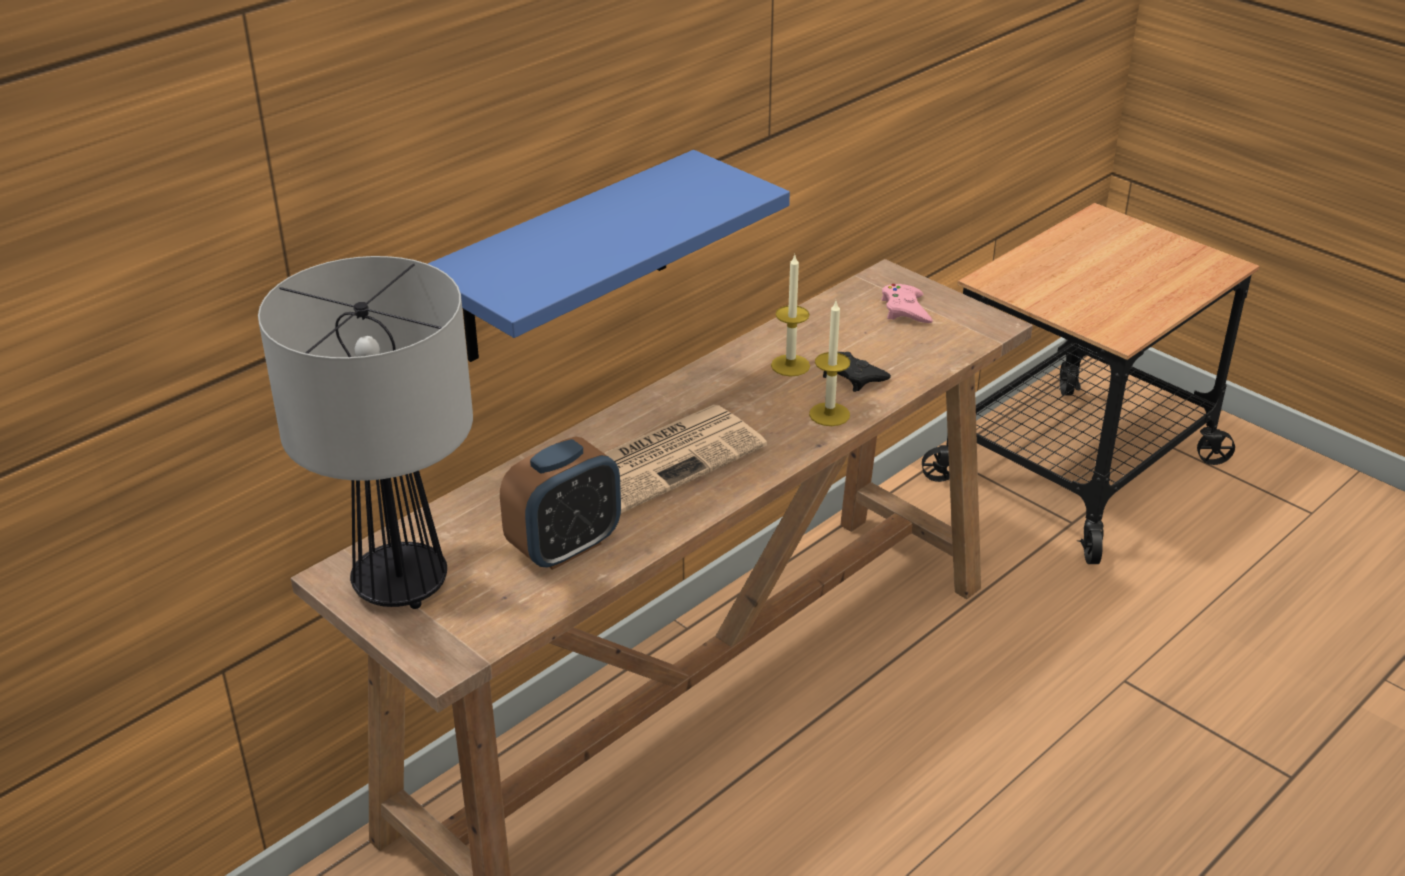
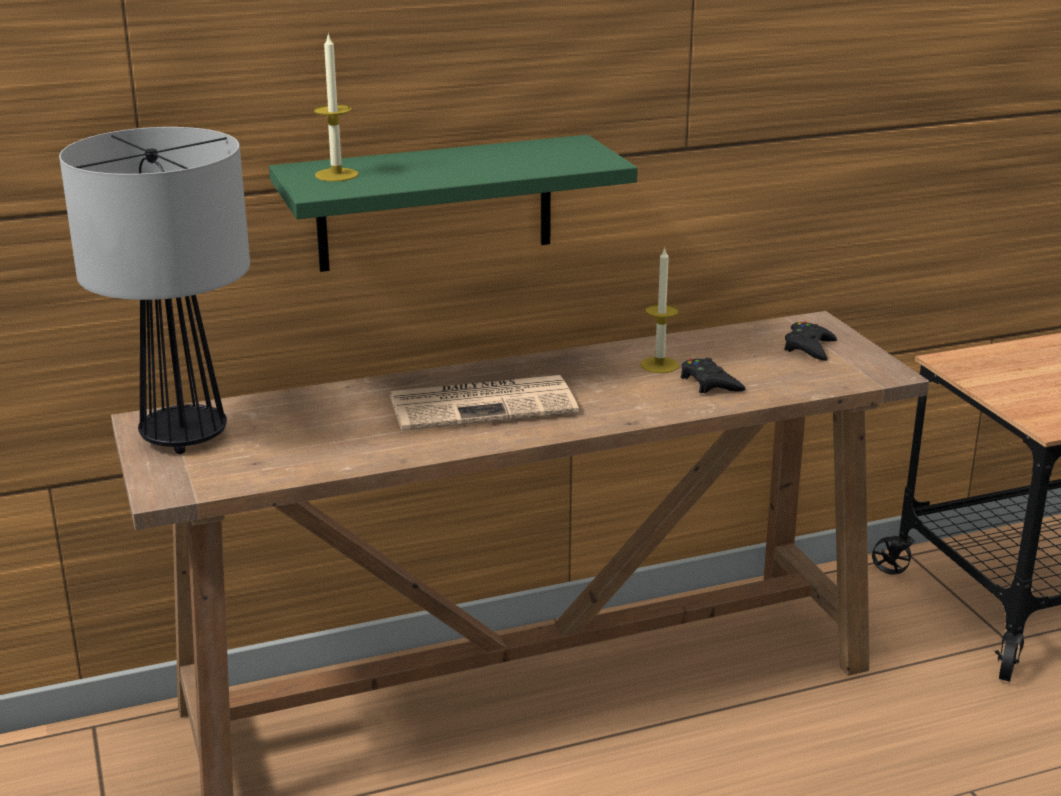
camera: 25 degrees right, 10 degrees down
blue shelf [428,150,790,362] -> green shelf [269,135,638,272]
alarm clock [500,436,621,570] -> none
candle [809,301,850,426] -> candle moved to [314,33,359,182]
pink game controller [881,284,933,323] -> black game controller [784,322,837,361]

